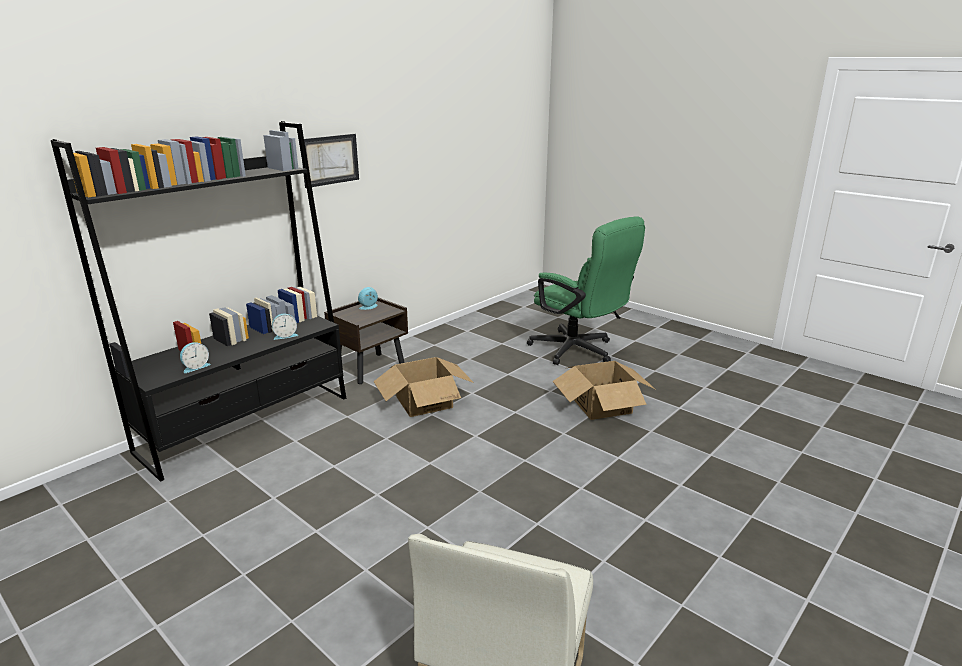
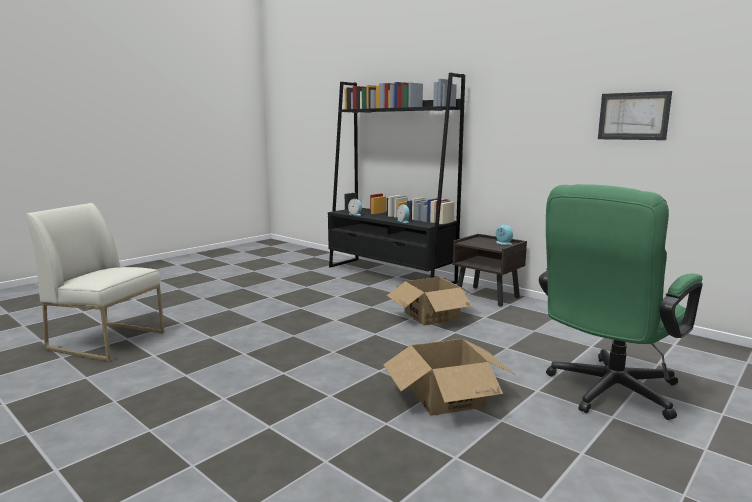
camera: 90 degrees right, 10 degrees down
picture [302,134,359,188] -> picture moved to [598,91,672,140]

